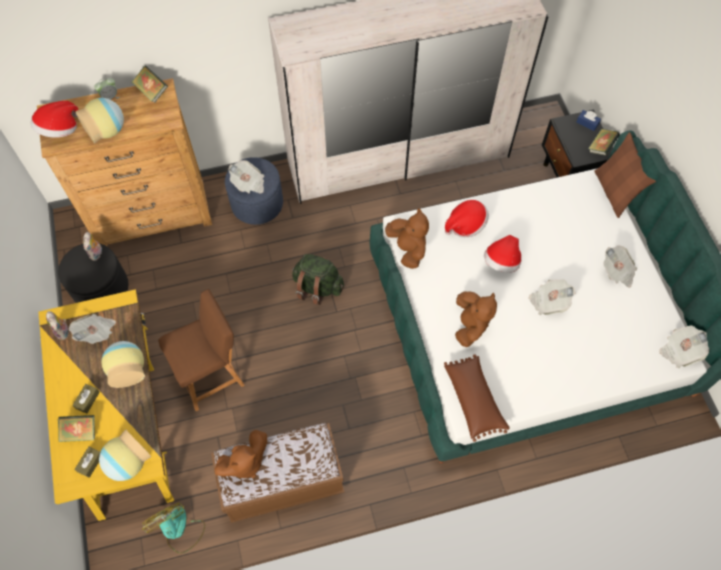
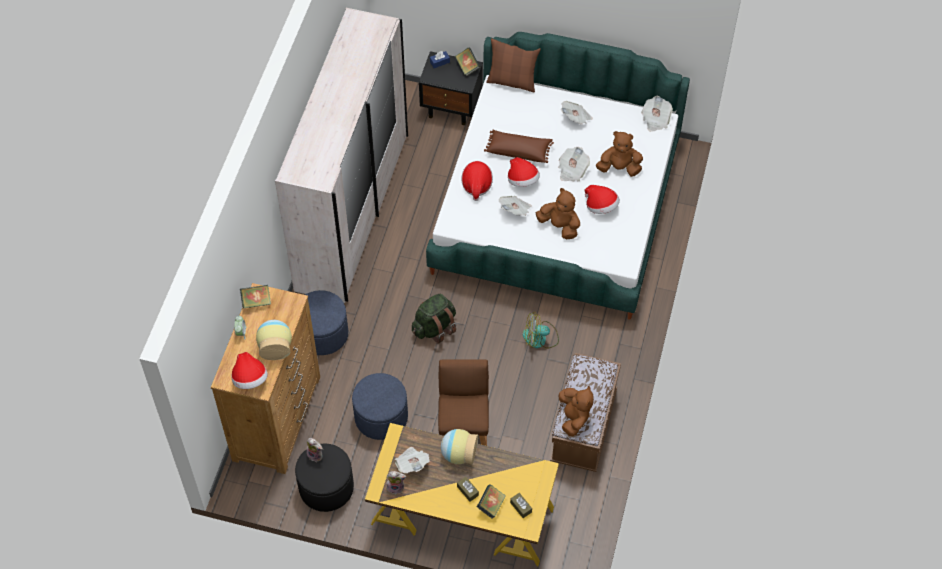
camera: 60 degrees left, 5 degrees down
vase [99,429,152,481] -> none
fan [142,503,205,554] -> fan moved to [523,312,559,348]
newspaper [228,160,264,193] -> newspaper moved to [499,196,532,216]
brown plush toy [385,208,429,269] -> brown plush toy moved to [596,131,643,177]
brown pillow [444,354,510,442] -> brown pillow moved to [484,129,554,163]
none -> blue ottoman [352,373,408,440]
none -> hat [584,185,620,214]

